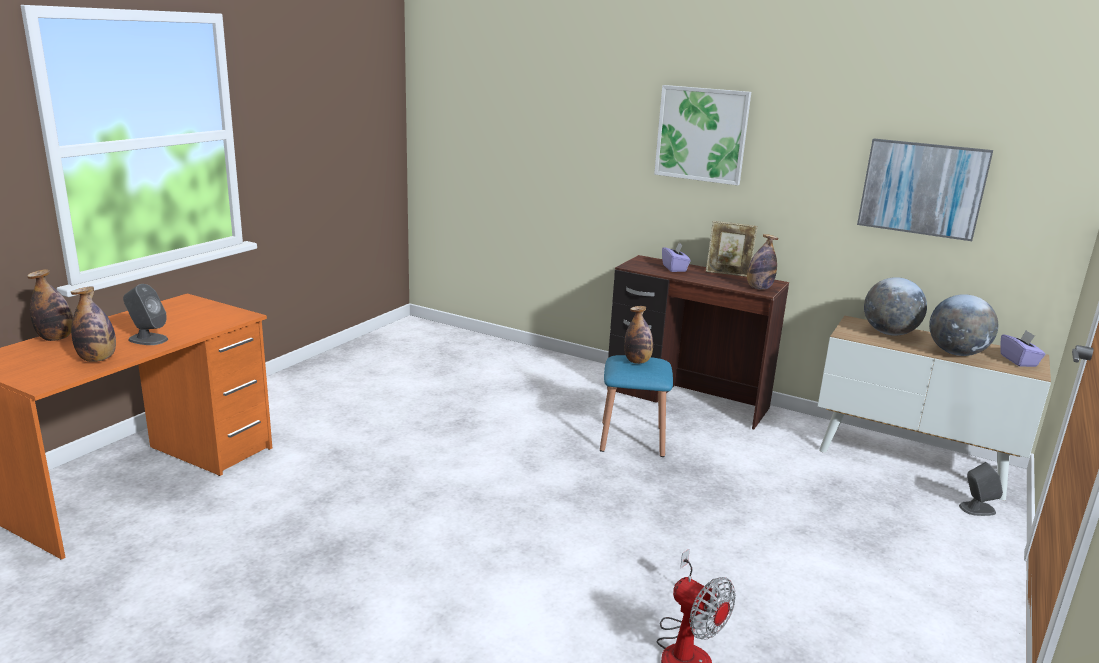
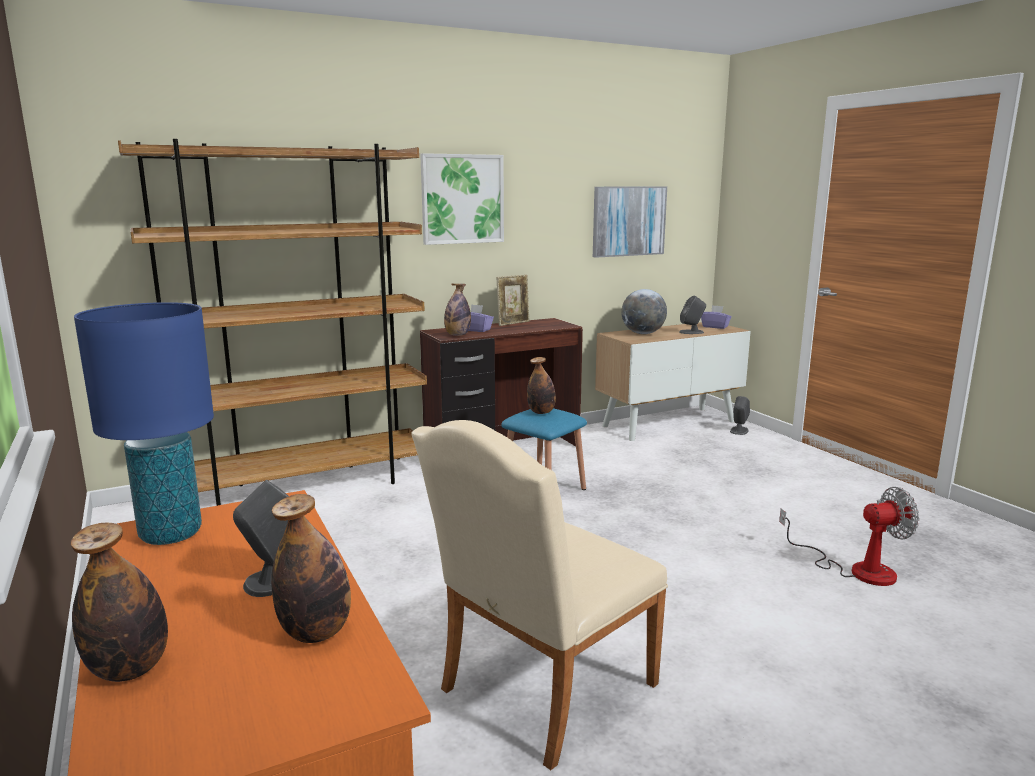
camera: 55 degrees left, 5 degrees down
bottle [747,234,778,290] -> bottle moved to [444,284,471,336]
globe [929,294,998,356] -> grey speaker [679,296,706,334]
none -> blue table lamp [74,302,214,545]
none -> brown bookcase [118,139,427,506]
none -> beige chair [411,420,668,770]

